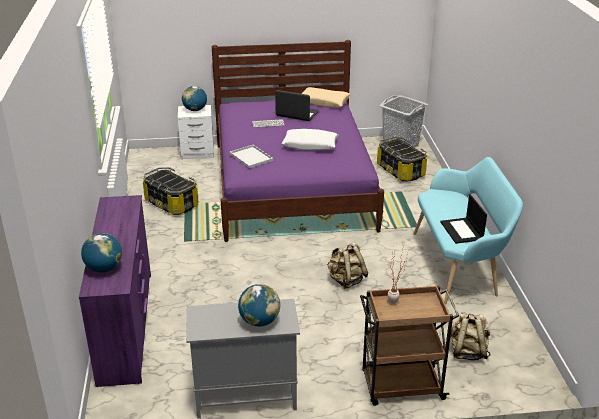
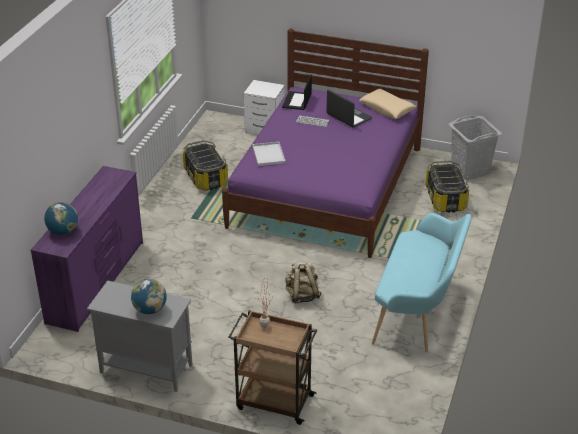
camera: 25 degrees right, 5 degrees up
globe [182,86,207,111] -> none
white pillow [282,129,338,150] -> none
laptop [440,194,487,244] -> laptop moved to [282,74,312,110]
beige backpack [450,312,491,361] -> none

